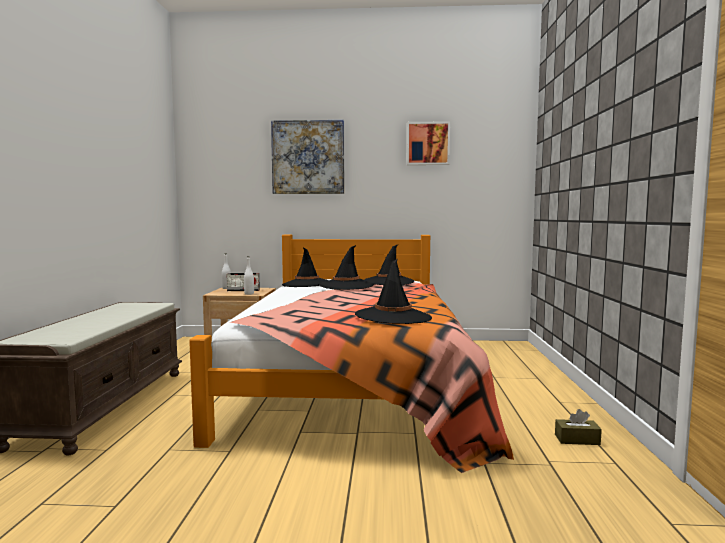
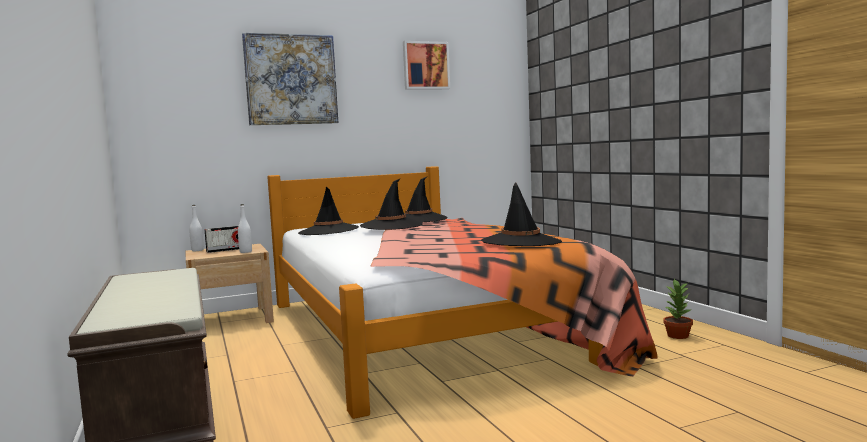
camera: 25 degrees left, 0 degrees up
brown tissue box [555,409,602,445] -> potted plant [663,279,693,339]

